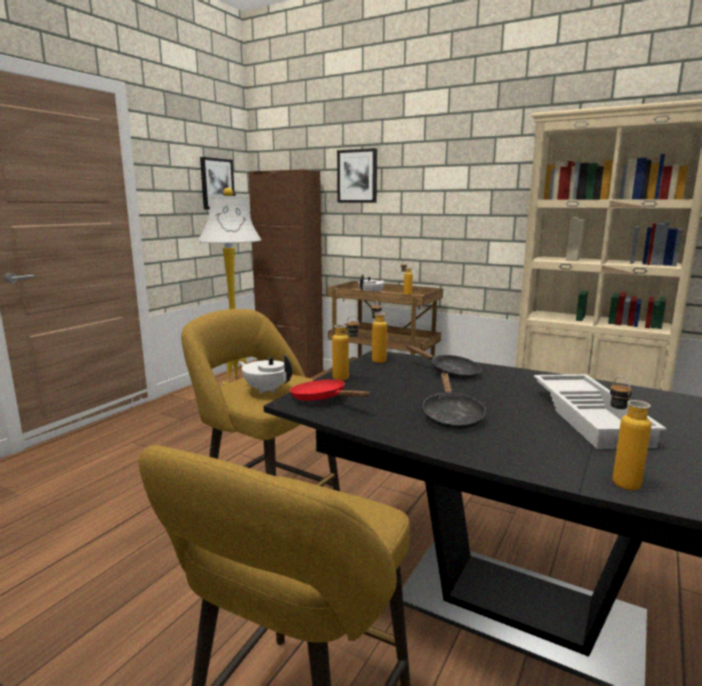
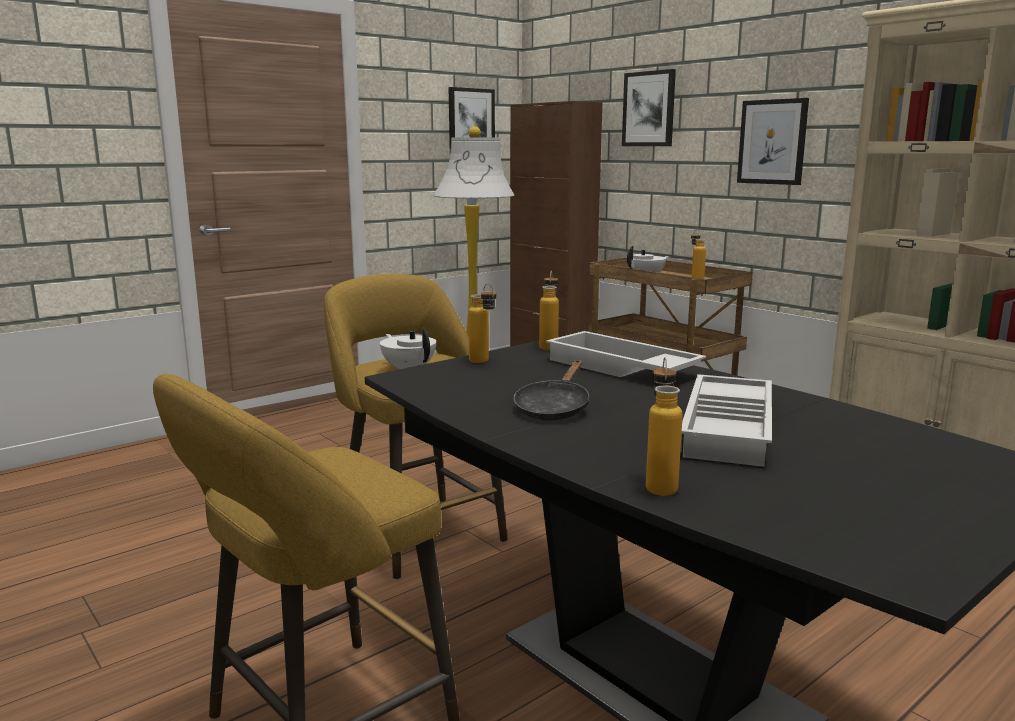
camera: 20 degrees right, 0 degrees up
red frying pan [290,379,370,401] -> none
black frying pan [406,345,481,380] -> white tray [546,331,706,377]
none -> picture [737,98,809,185]

